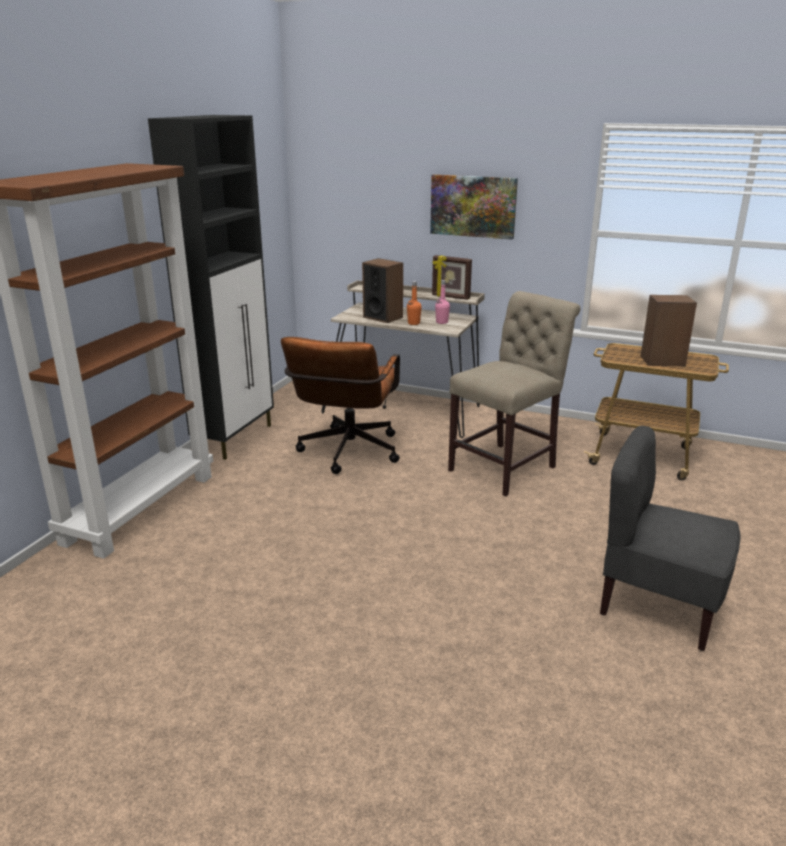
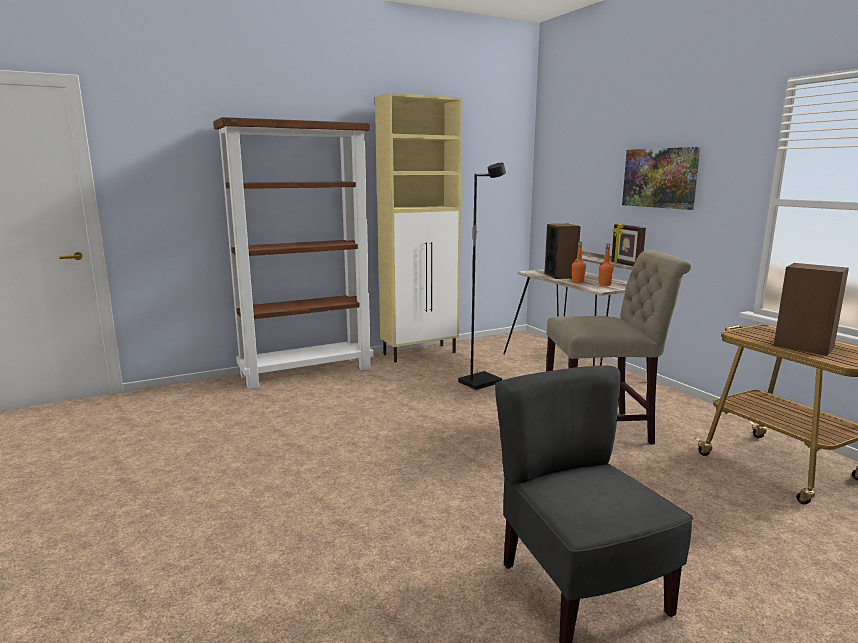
camera: 40 degrees right, 10 degrees down
black cabinet [148,115,274,460] -> beige cabinet [375,93,462,363]
brown office chair [281,337,400,474] -> black floor lamp [458,163,506,390]
pink bottle [435,280,450,324] -> orange bottle [599,244,614,286]

